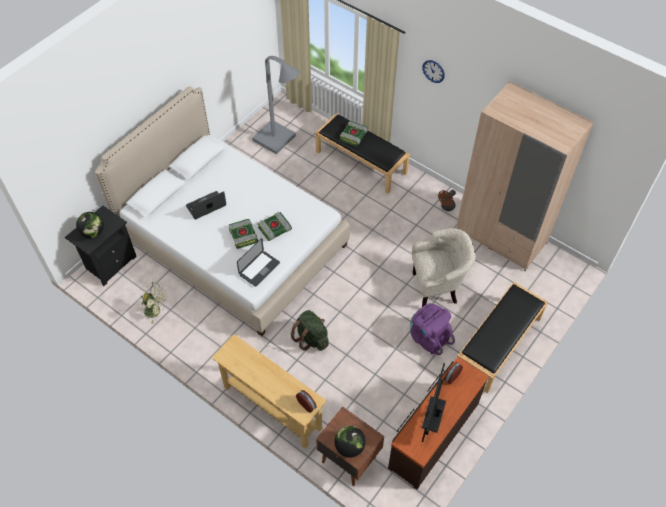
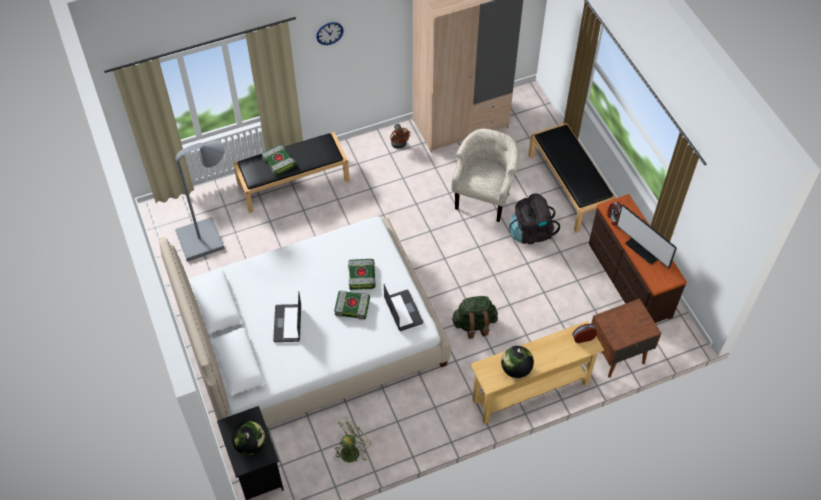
camera: 60 degrees left, 0 degrees up
globe [334,426,365,458] -> globe moved to [501,346,534,378]
purple backpack [410,303,455,355] -> black backpack [509,193,560,244]

